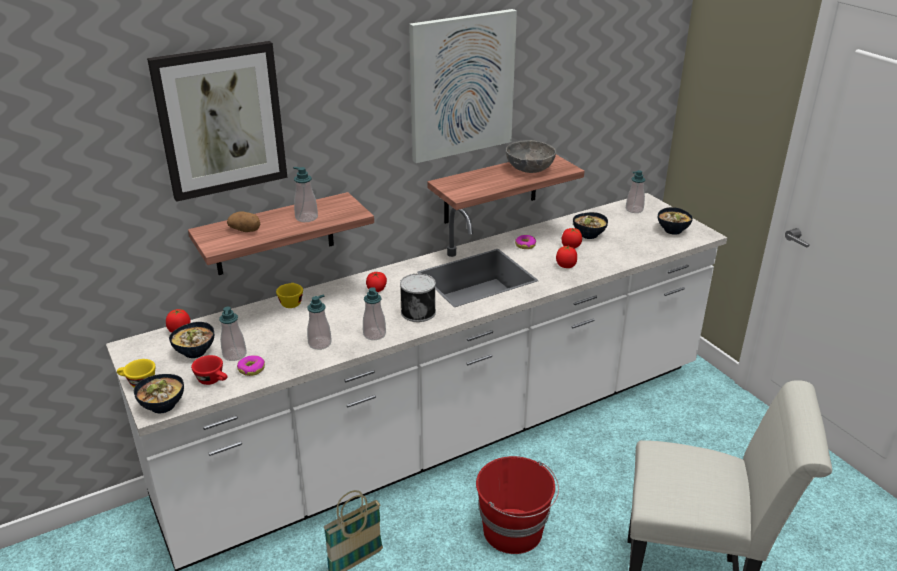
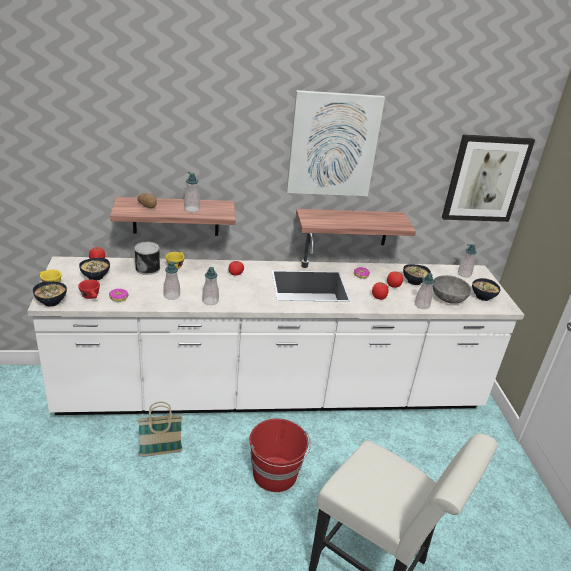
camera: 20 degrees right, 0 degrees up
picture [147,41,287,202] -> picture moved to [442,134,535,222]
soap dispenser [219,307,247,361] -> soap dispenser moved to [414,273,434,309]
can [400,274,436,322] -> can moved to [134,242,160,275]
grey bowl [506,140,556,173] -> grey bowl moved to [433,275,472,304]

